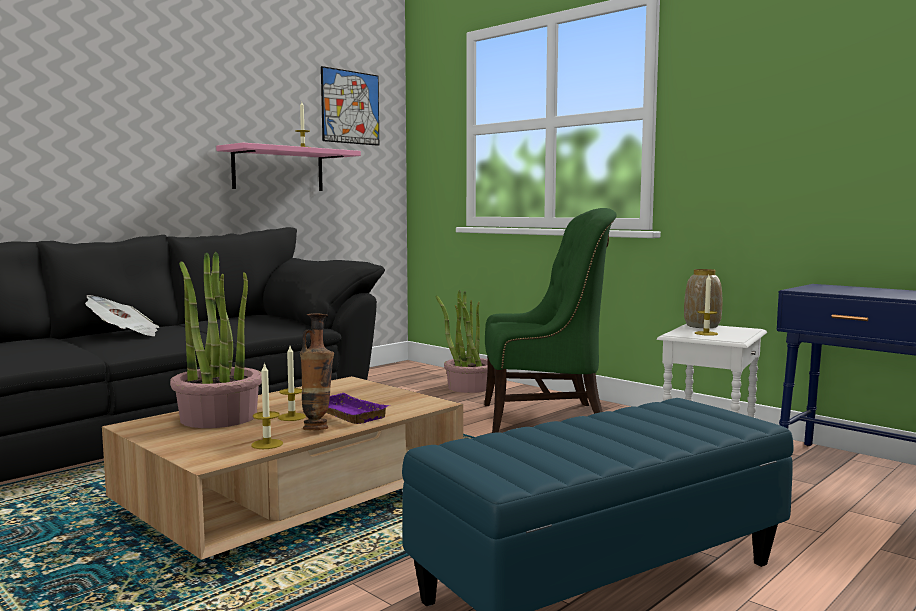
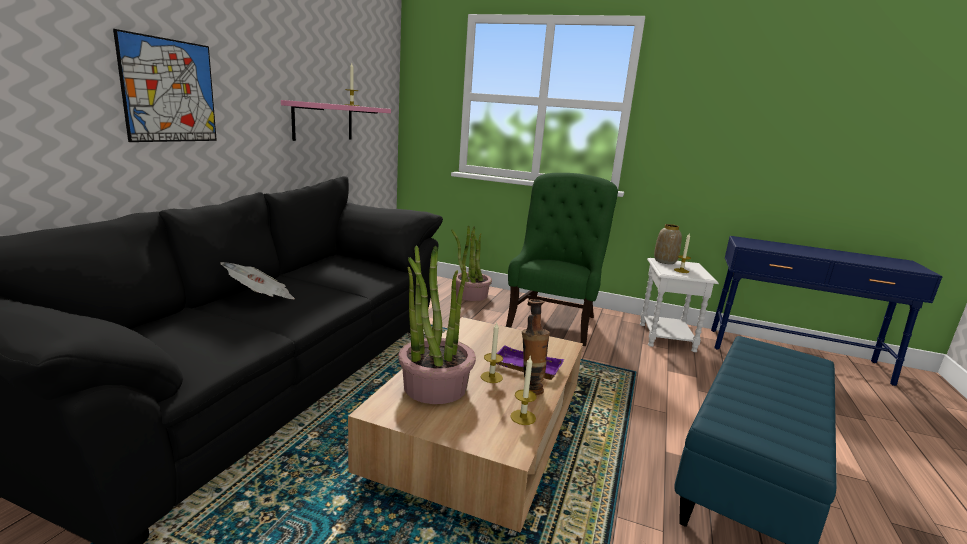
camera: 25 degrees left, 10 degrees up
picture [321,66,379,146] -> picture moved to [113,29,217,142]
green armchair [484,208,617,433] -> green armchair turned 45 degrees counterclockwise [506,173,618,346]

